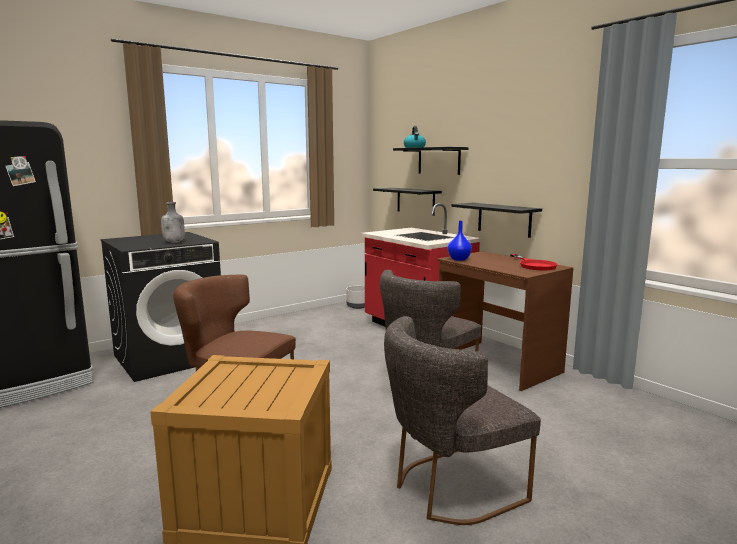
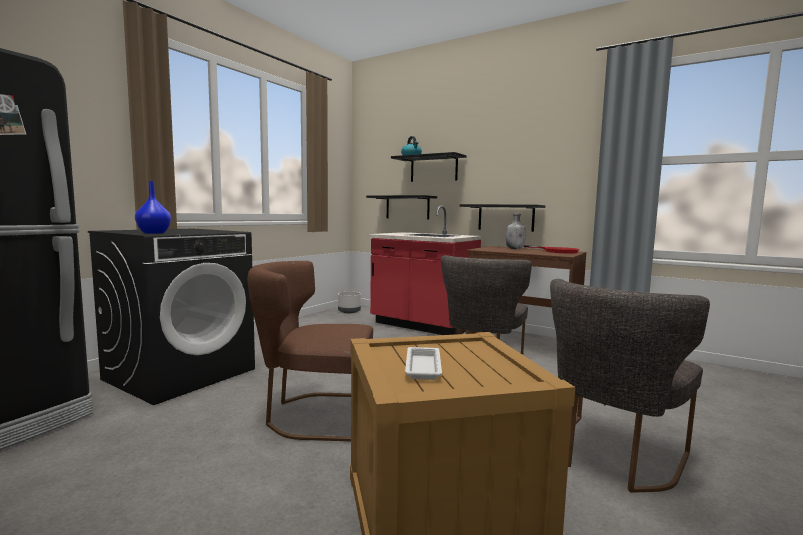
camera: 20 degrees left, 5 degrees down
grey bottle [161,202,185,243] -> grey bottle moved to [506,214,526,249]
blue vase [448,221,472,261] -> blue vase moved to [135,181,171,234]
none -> white tray [405,347,442,380]

